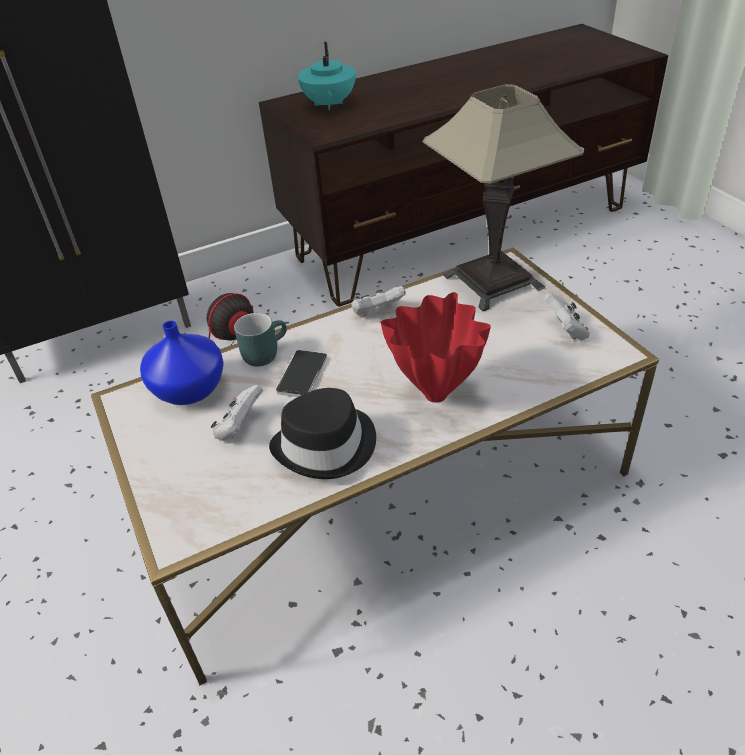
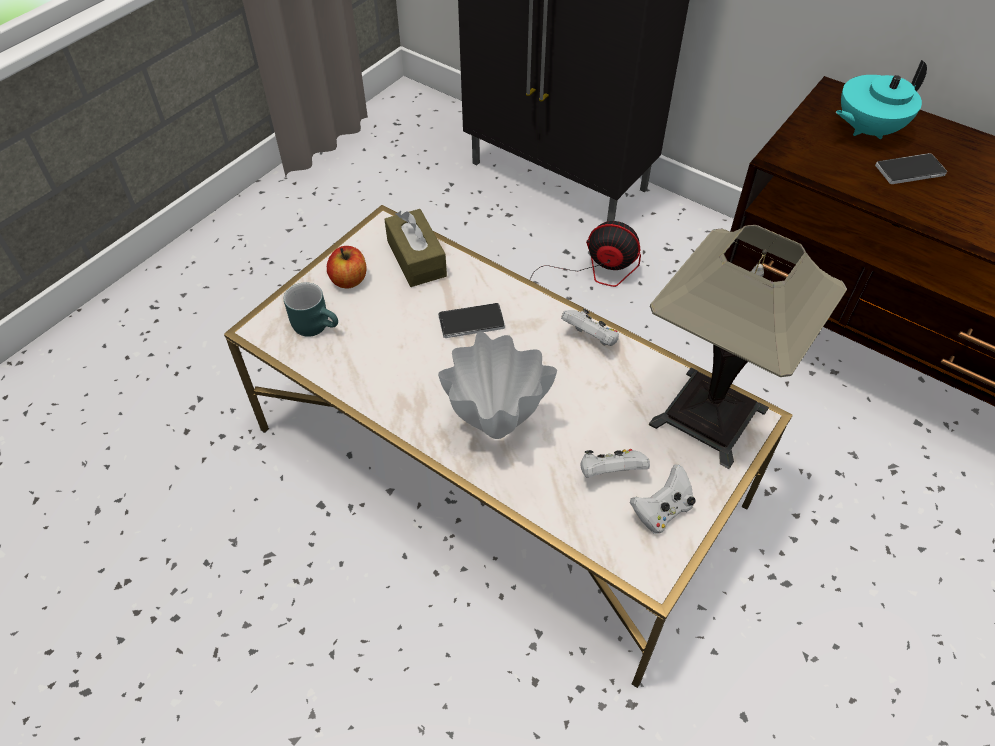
camera: 60 degrees right, 10 degrees up
blue vase [140,321,224,405] -> brown tissue box [384,209,447,287]
white game controller [211,384,263,441] -> white game controller moved to [581,449,650,478]
turquoise mug [234,313,287,367] -> turquoise mug moved to [283,282,338,337]
black hat [269,388,376,479] -> none
red vase [381,292,491,403] -> white vase [438,332,557,439]
none -> apple [327,246,366,289]
none -> phone [875,153,947,184]

